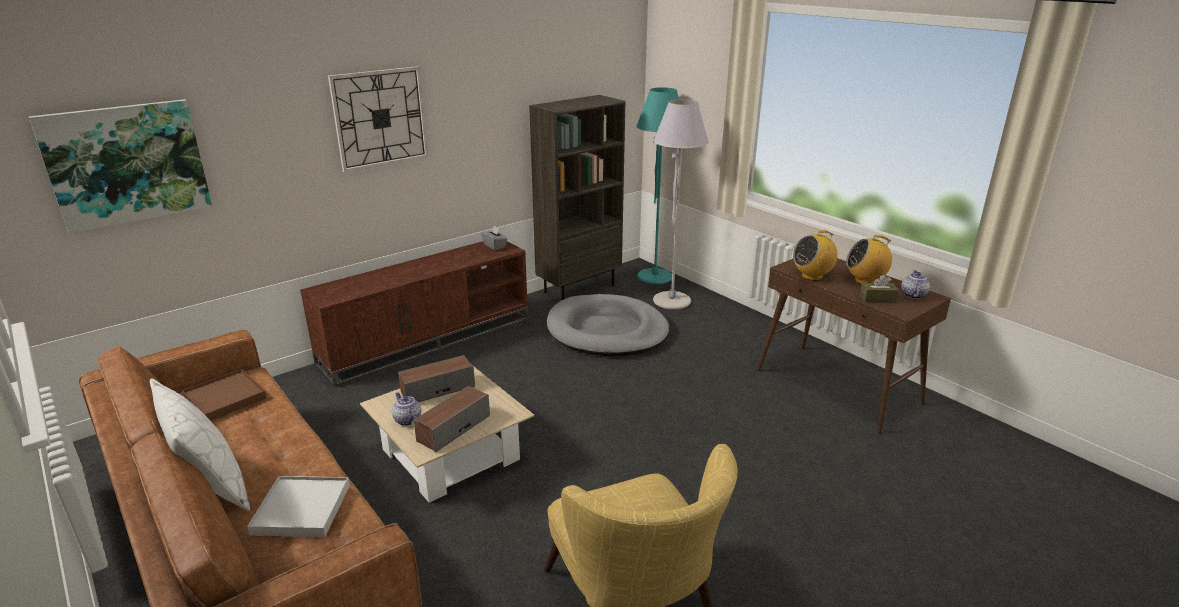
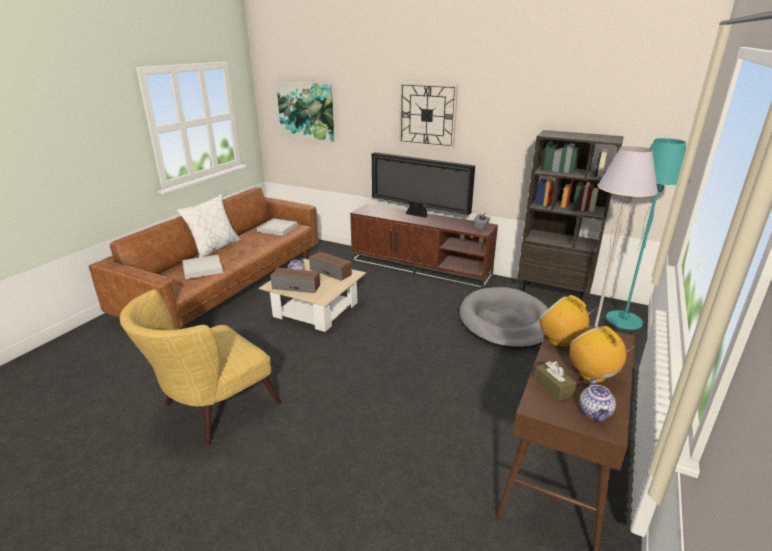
camera: 65 degrees right, 0 degrees up
brown tray [182,369,267,421] -> white tray [257,218,298,236]
teapot [901,270,930,299] -> teapot turned 105 degrees clockwise [579,378,616,422]
none -> television [372,152,475,218]

